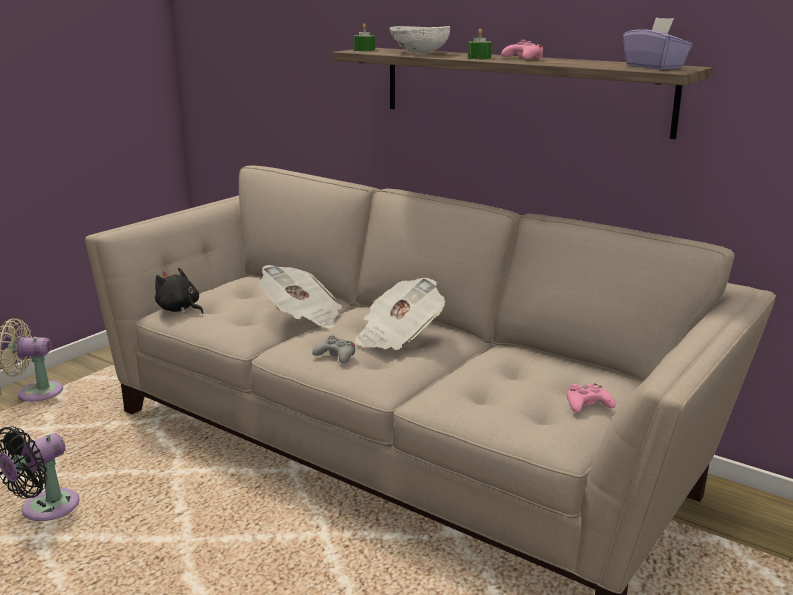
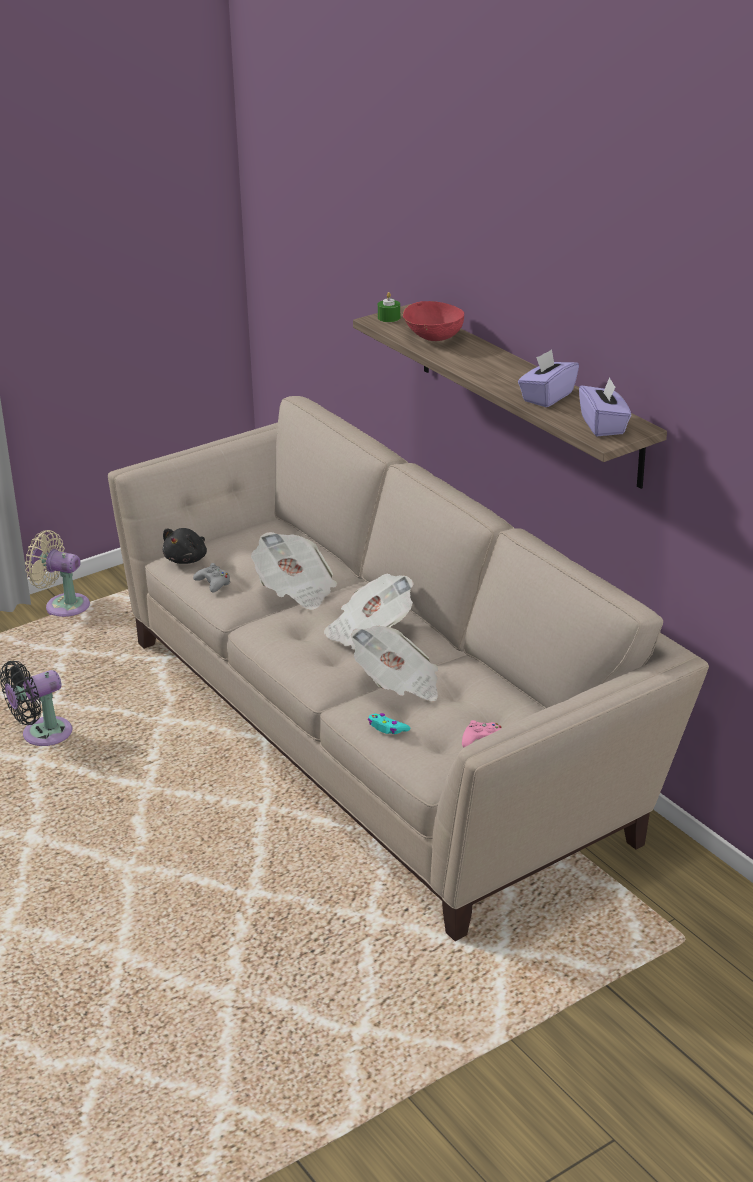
camera: 20 degrees right, 10 degrees up
black plush toy [155,268,204,314] -> black plush toy turned 120 degrees counterclockwise [163,528,207,564]
grey game controller [312,334,355,364] -> grey game controller moved to [193,563,230,593]
white bowl [390,26,450,53] -> red bowl [403,301,464,341]
green candle [468,28,492,59] -> none
pink game controller [501,40,543,59] -> none
none -> newspaper [351,626,438,701]
none -> turquoise game controller [368,713,411,734]
none -> purple tissue box [518,349,579,407]

